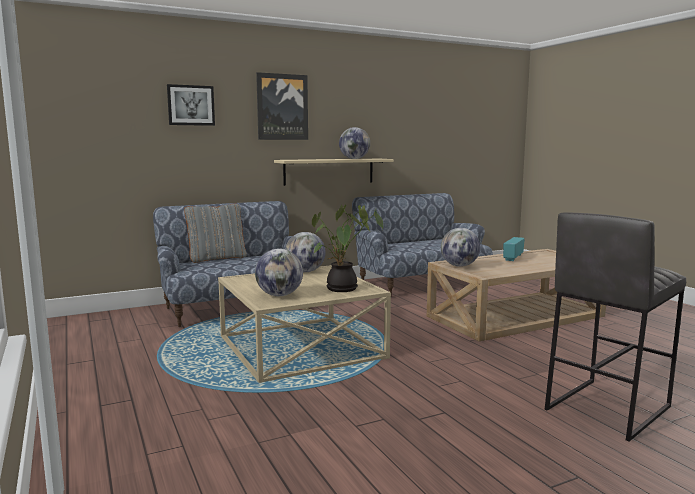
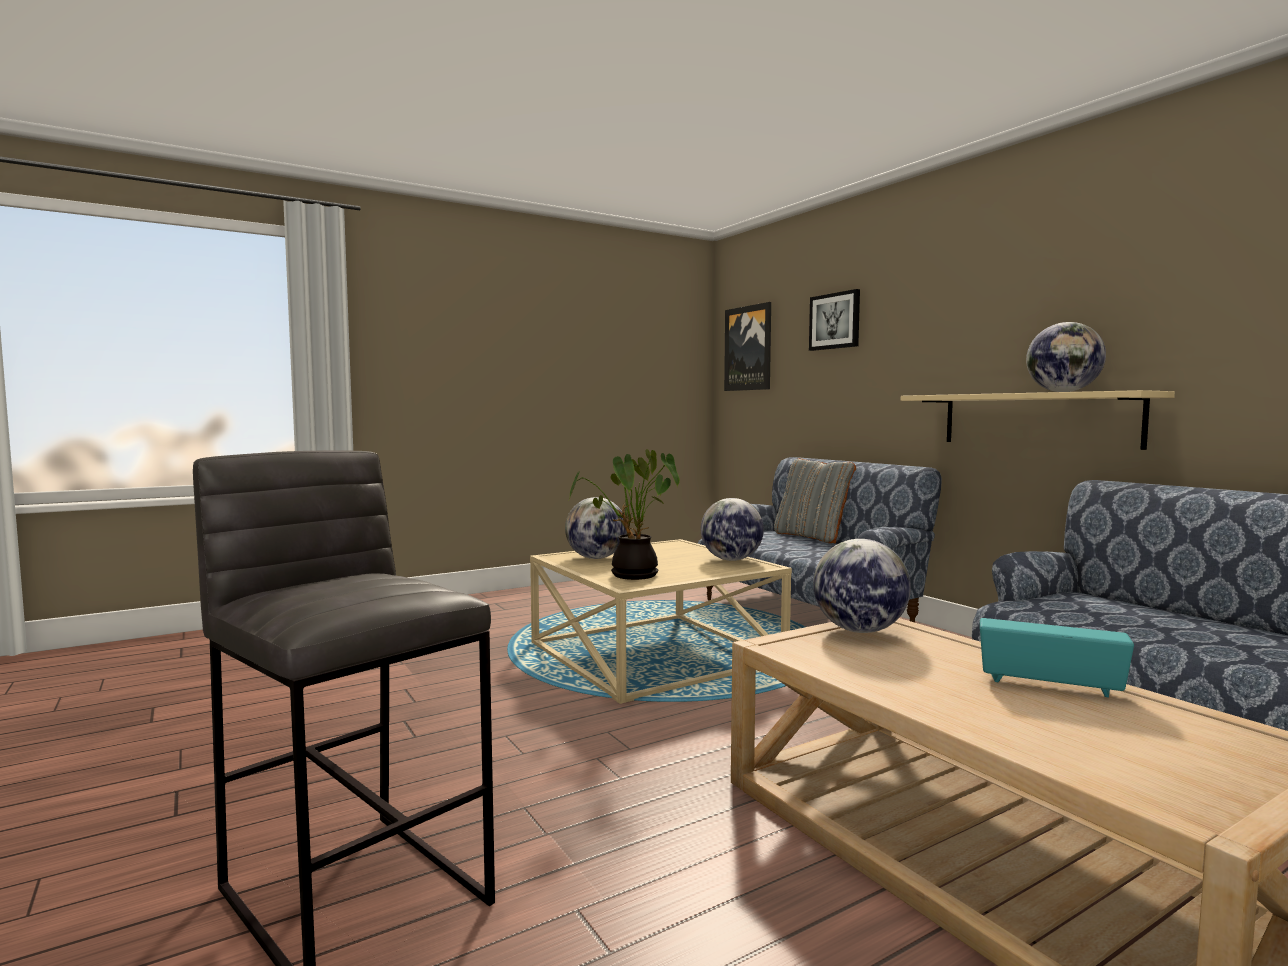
camera: 85 degrees right, 5 degrees down
picture [256,72,308,140] -> picture moved to [724,302,771,391]

